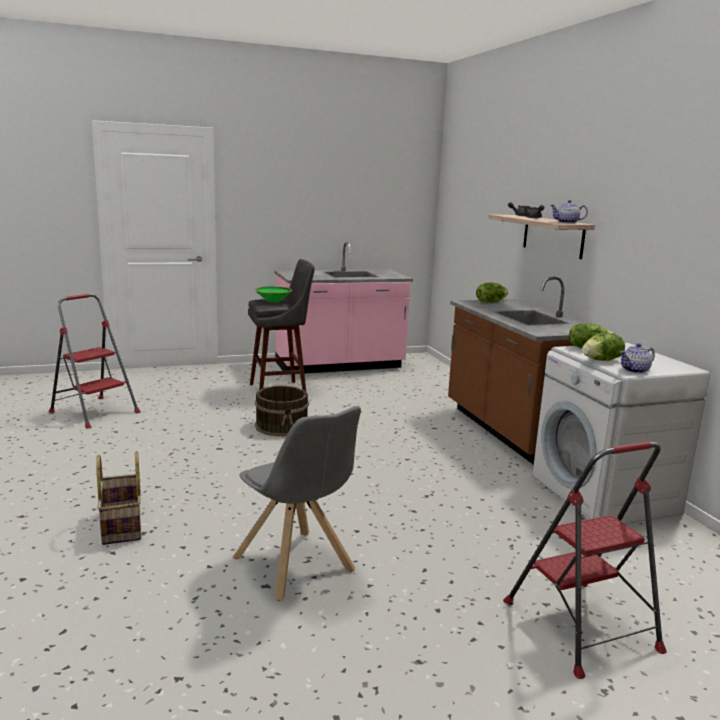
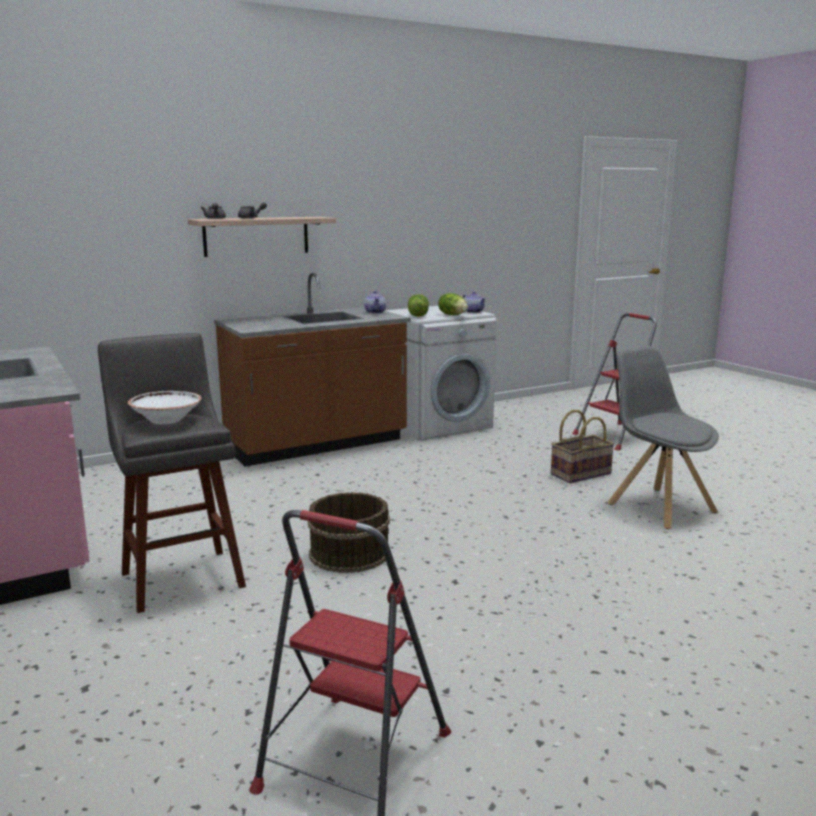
camera: 100 degrees left, 0 degrees up
basket [96,451,141,545] -> basket moved to [551,410,615,483]
grey chair [233,406,361,601] -> grey chair turned 75 degrees counterclockwise [608,346,719,529]
green bowl [255,286,292,302] -> white bowl [127,391,202,424]
lettuce [476,282,508,303] -> none
teapot [550,200,588,224] -> teapot moved to [364,291,386,314]

